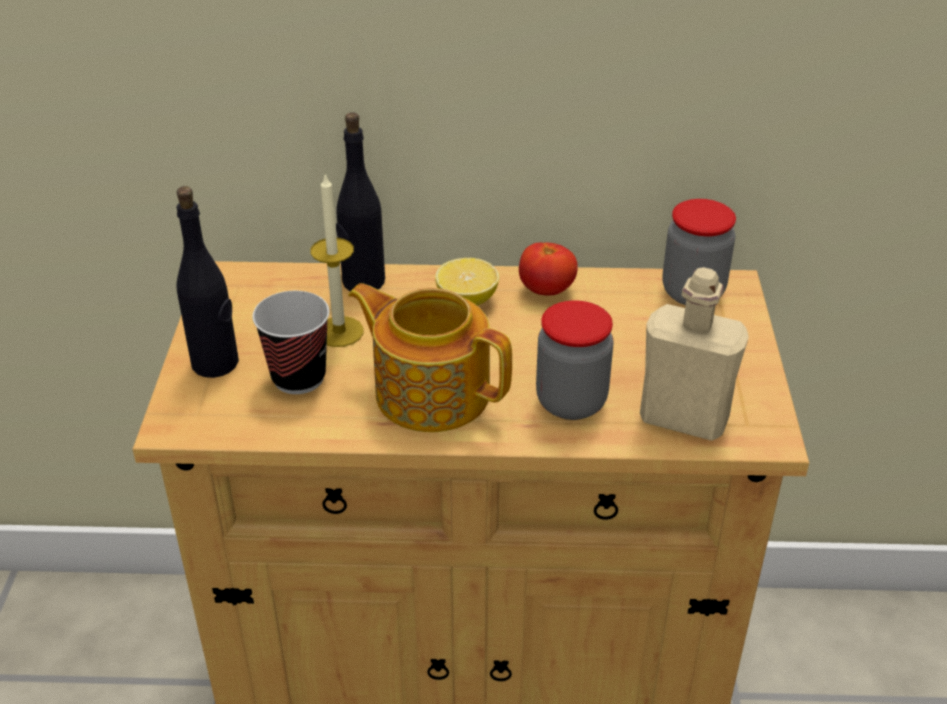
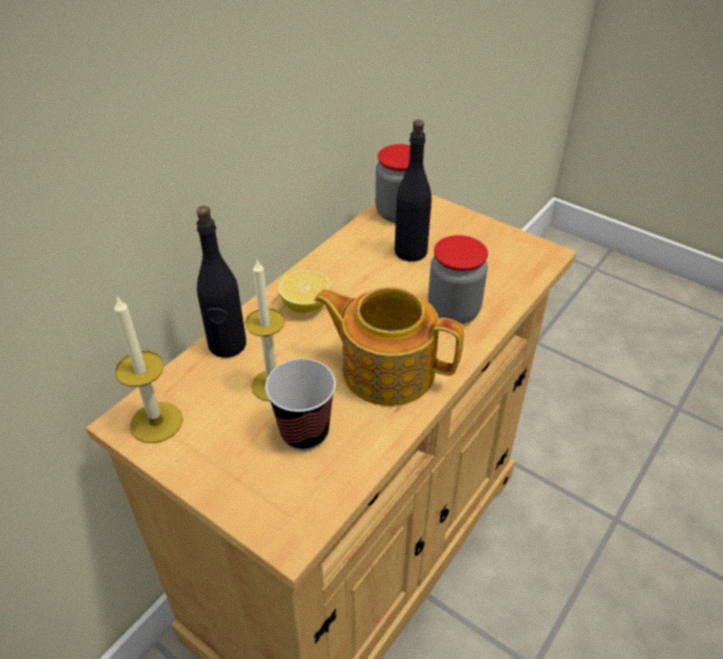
camera: 55 degrees left, 5 degrees up
black bottle [176,186,239,378] -> black bottle moved to [395,120,432,262]
teapot [348,283,512,432] -> teapot turned 45 degrees clockwise [314,287,464,406]
tomato [519,243,578,295] -> none
beige bottle [640,267,749,441] -> none
none -> candle [114,295,183,443]

